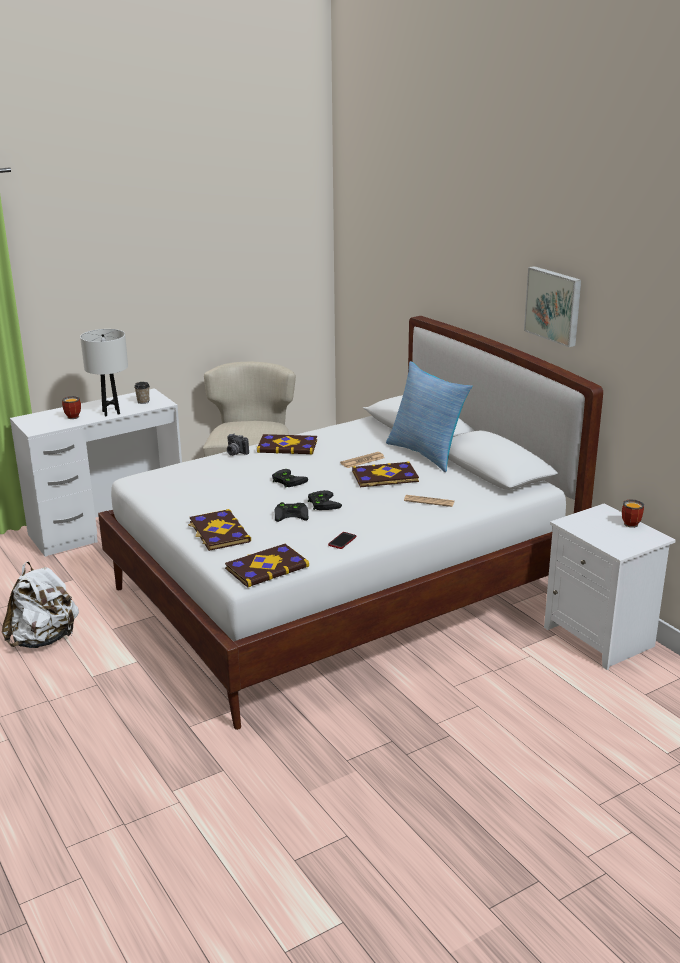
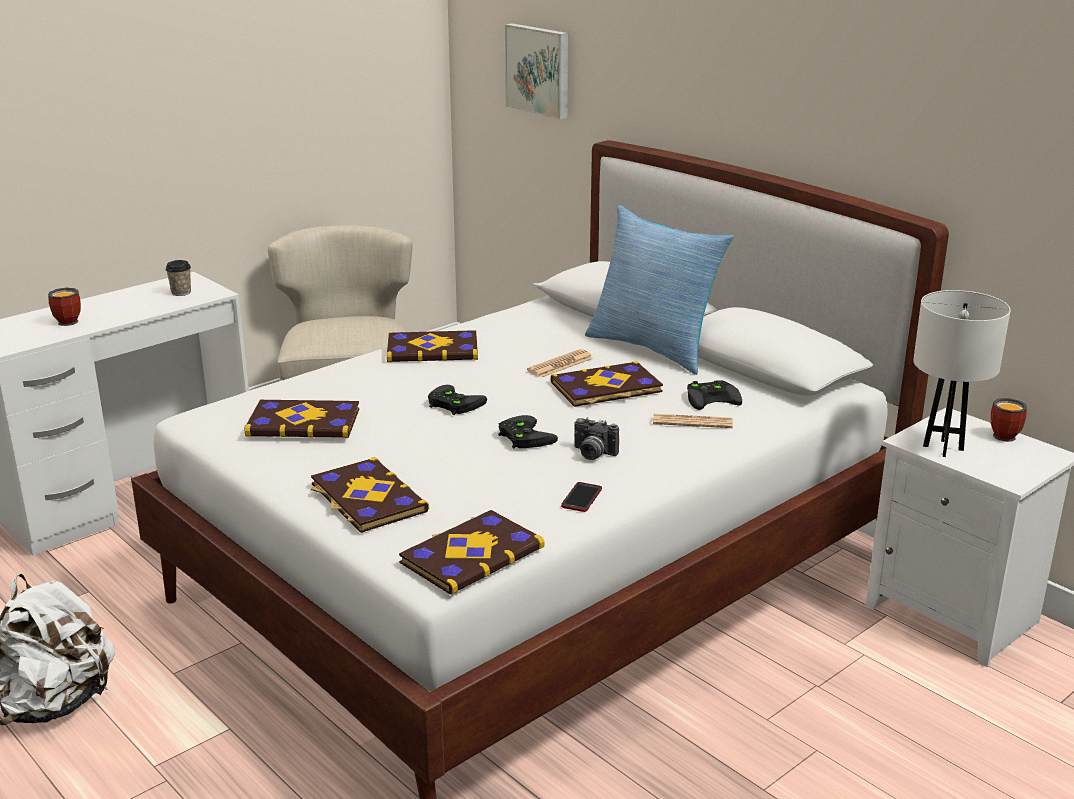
camera: 10 degrees left, 0 degrees up
white table lamp [80,329,128,416] -> white table lamp moved to [913,290,1011,457]
camera [227,434,249,456] -> camera moved to [574,417,619,460]
black game controller [275,502,309,522] -> black game controller moved to [687,381,742,410]
picture [524,266,581,347] -> picture moved to [505,23,568,120]
none -> book [245,400,359,438]

